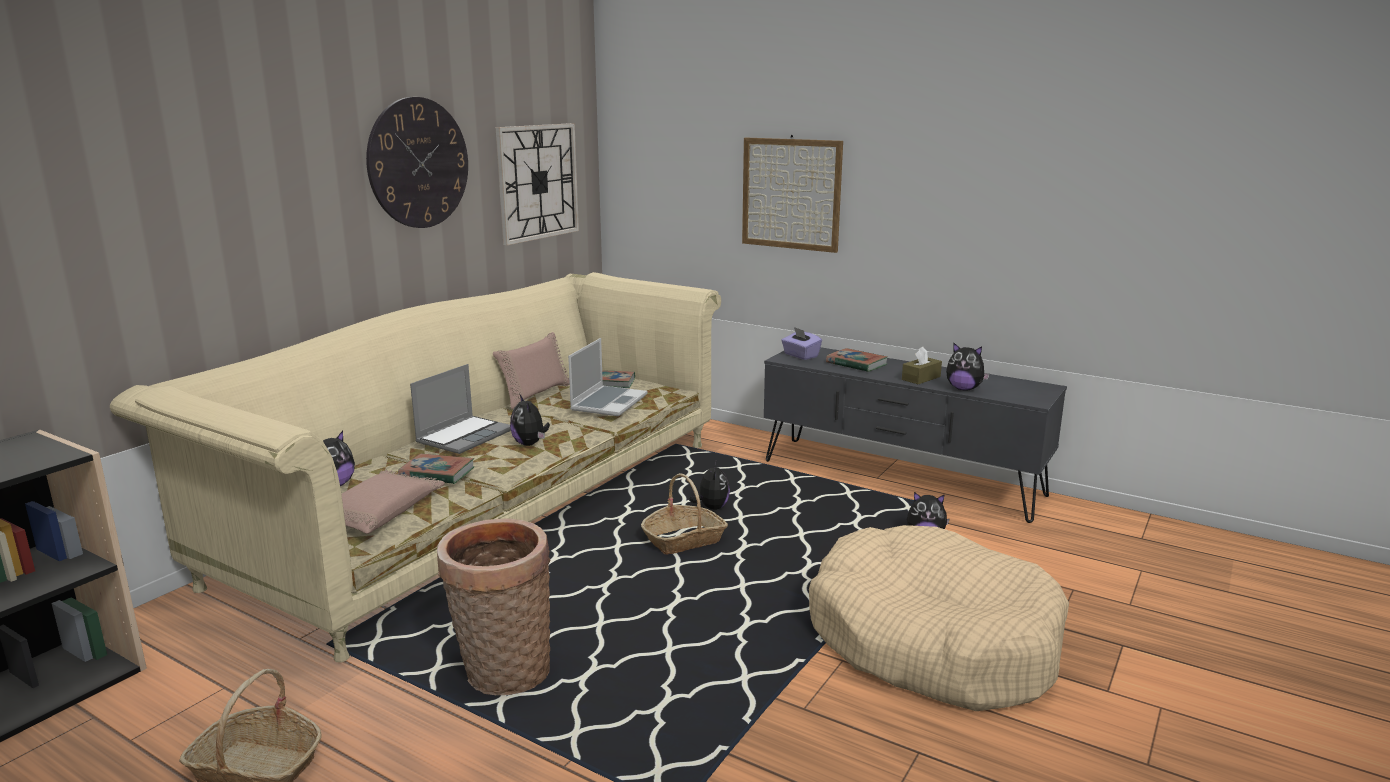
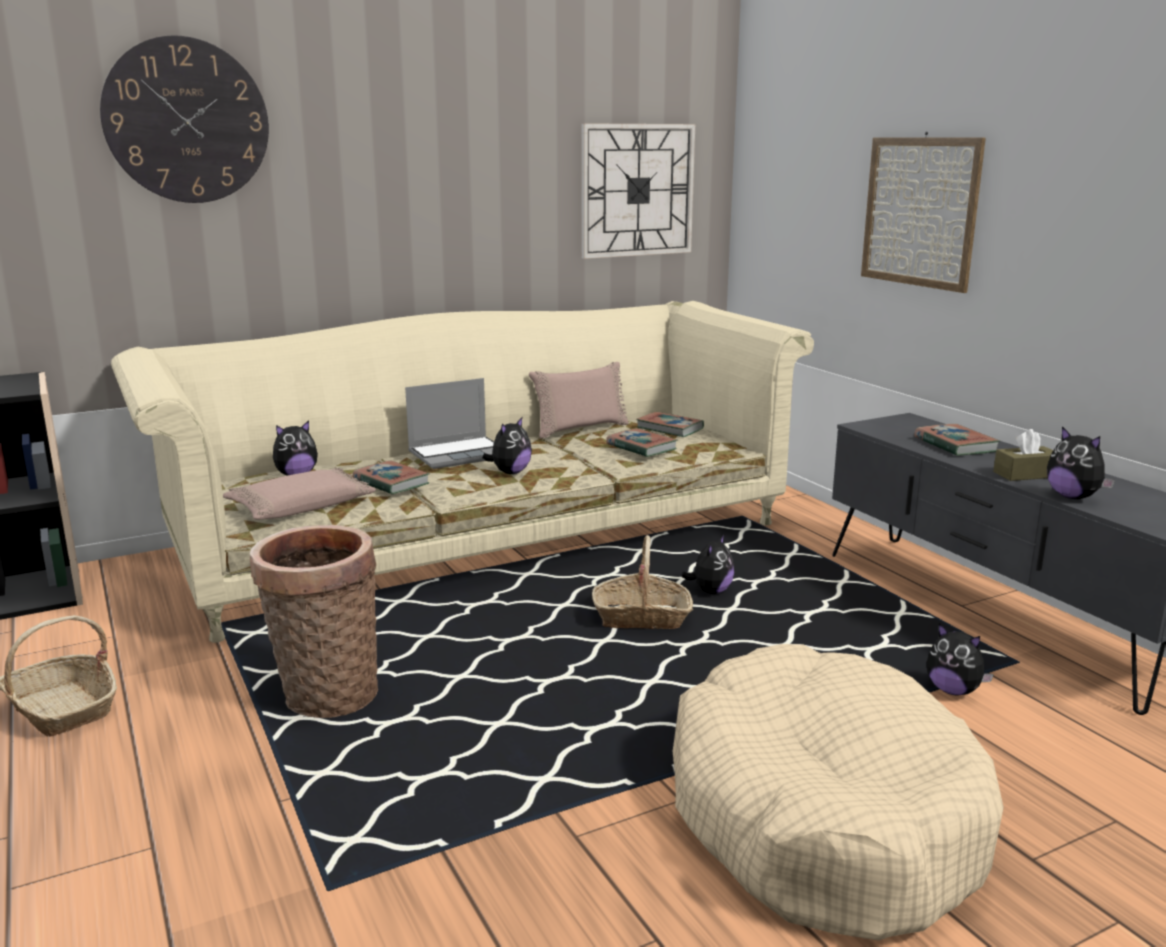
camera: 30 degrees right, 0 degrees up
wall clock [366,97,468,228] -> wall clock moved to [100,35,269,203]
plush toy [510,395,550,446] -> plush toy turned 150 degrees counterclockwise [482,416,532,474]
laptop [568,338,647,416] -> book [606,428,677,457]
purple tissue box [781,327,822,360] -> none

